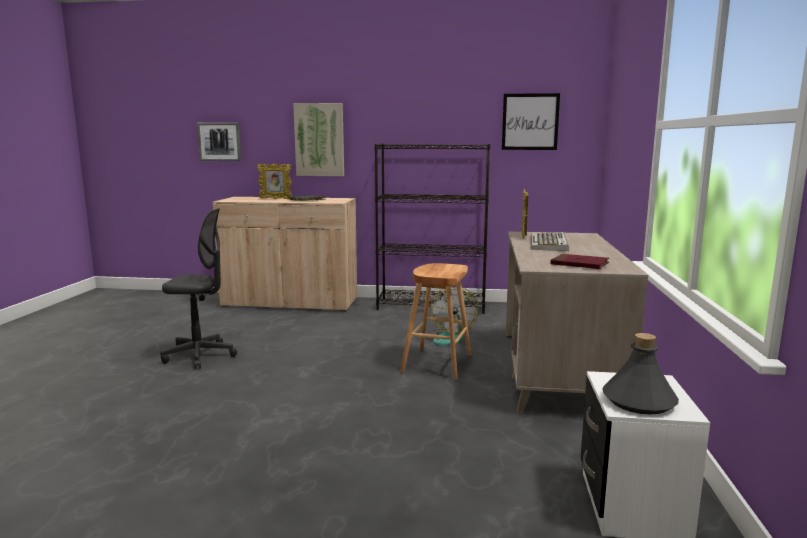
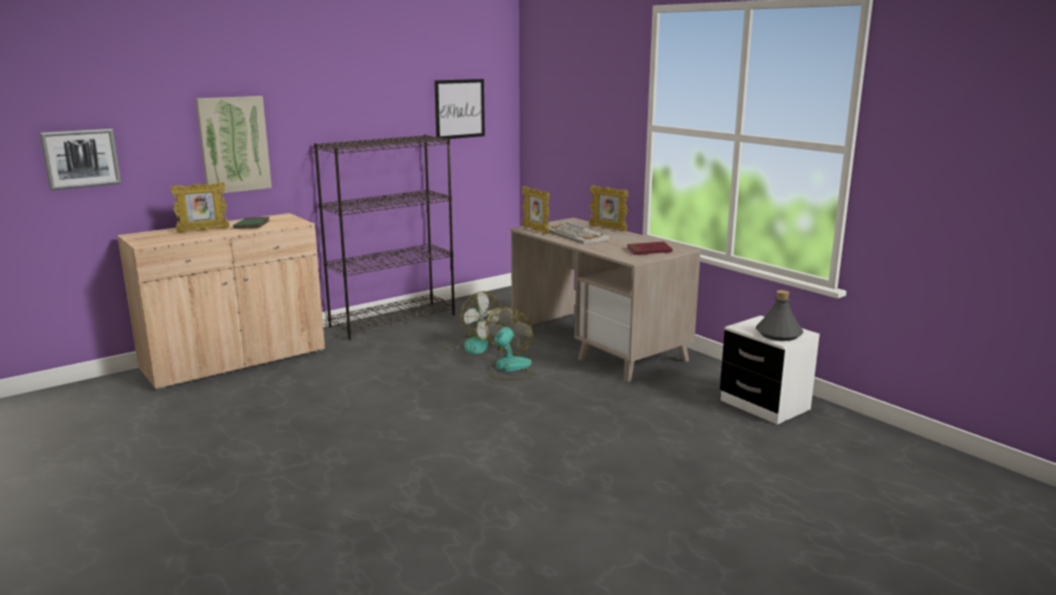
camera: 45 degrees left, 5 degrees up
grey office chair [160,208,237,369] -> none
brown stool [400,263,472,380] -> fan [485,308,535,380]
none -> picture frame [589,185,628,231]

